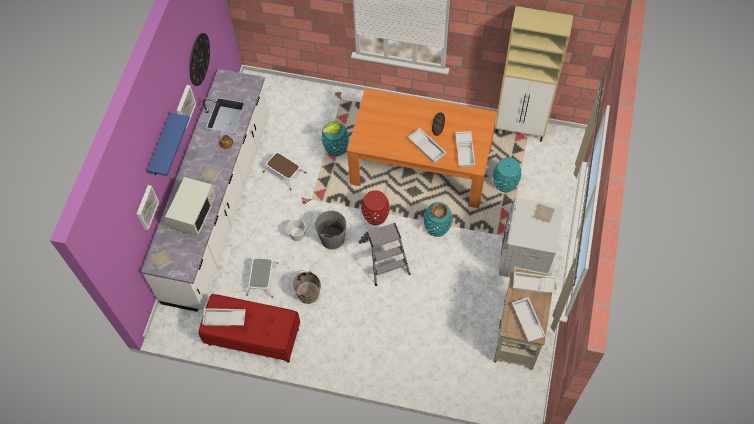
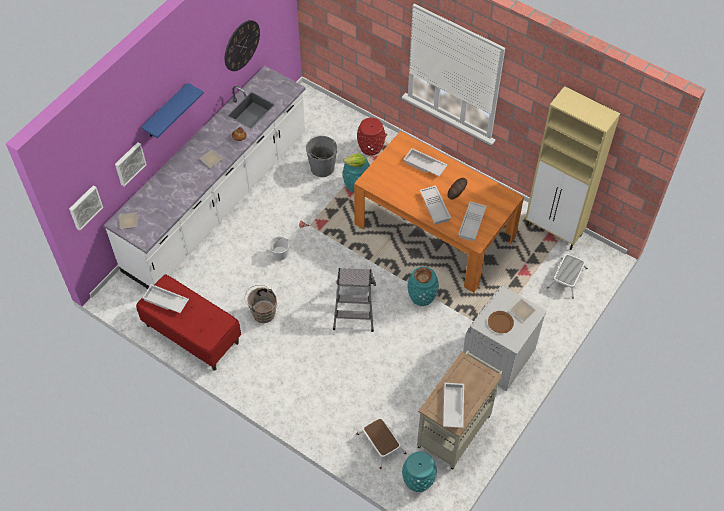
camera: 20 degrees right, 5 degrees down
white microwave [165,177,216,236] -> none
picture [177,85,196,129] -> picture moved to [69,185,103,231]
grey step ladder [246,258,278,298] -> grey step ladder moved to [547,254,588,299]
brown step ladder [263,152,306,190] -> brown step ladder moved to [357,417,407,469]
grey bucket [315,211,346,250] -> grey bucket moved to [306,136,337,177]
red stool [361,190,390,225] -> red stool moved to [357,118,385,156]
turquoise stool [493,157,521,192] -> turquoise stool moved to [402,452,437,492]
white tray [513,272,557,293] -> white tray moved to [403,148,448,176]
none -> brown plate [488,311,514,333]

